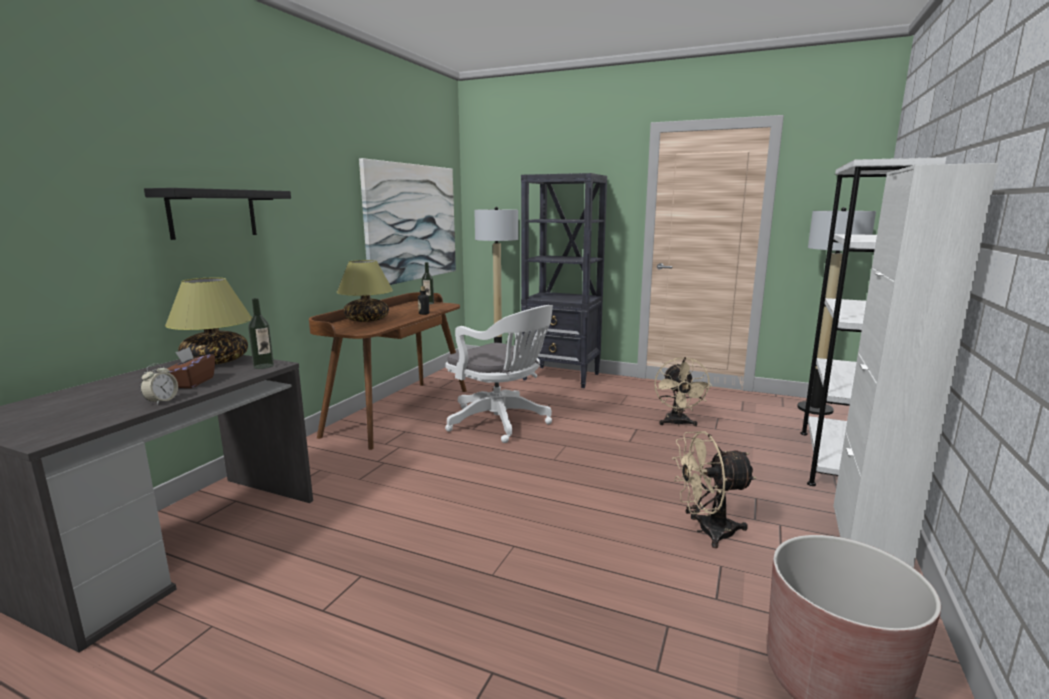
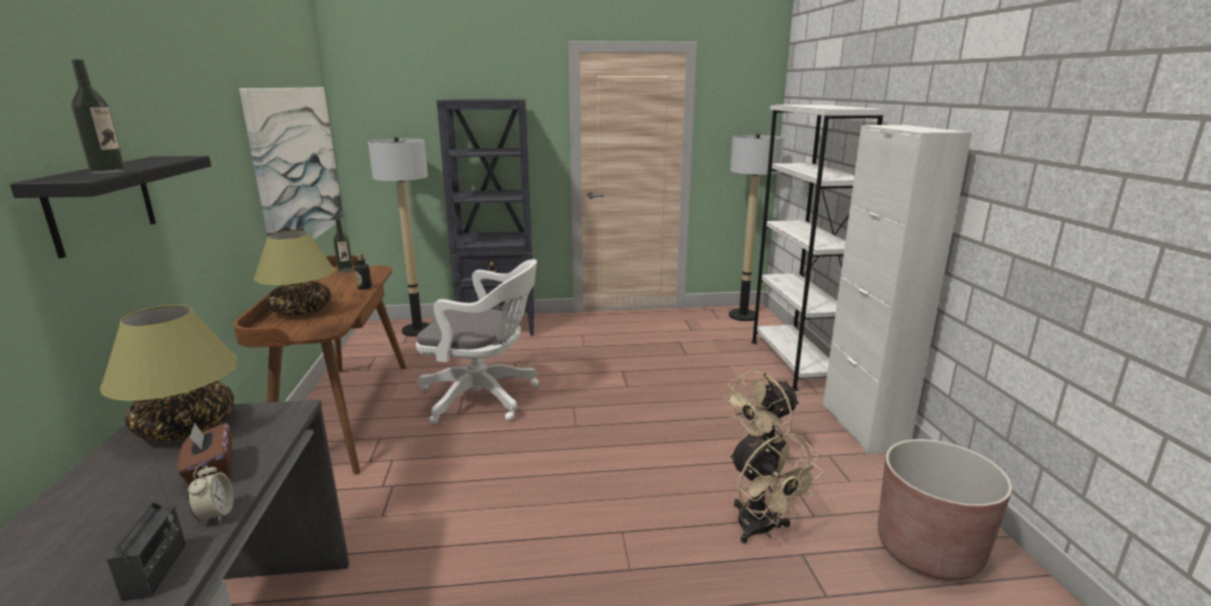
camera: 30 degrees left, 5 degrees up
bottle [248,298,274,369] -> bottle moved to [71,59,126,174]
beige fan [655,357,712,426] -> beige fan moved to [730,434,823,543]
none -> radio [107,462,186,601]

